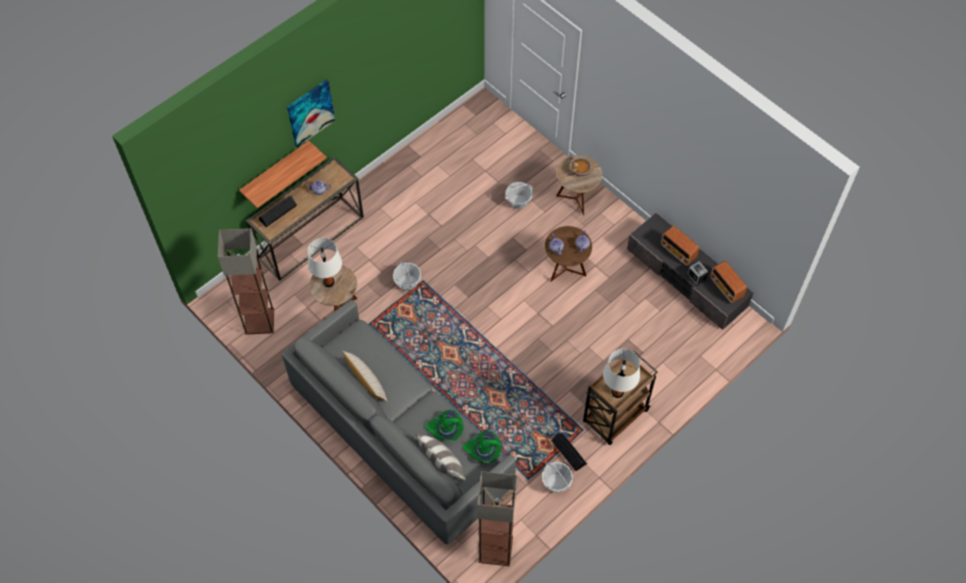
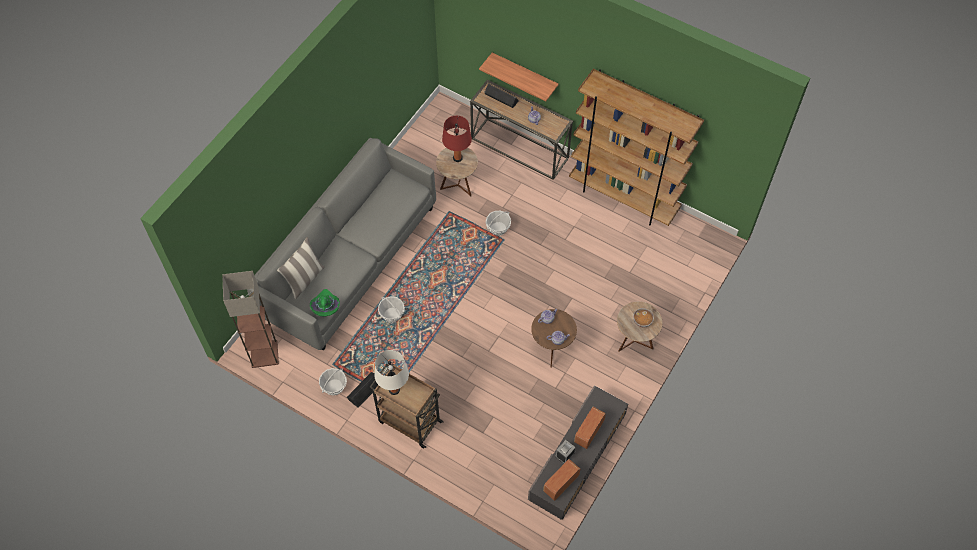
camera: 75 degrees right, 0 degrees up
floor lamp [218,228,274,335] -> none
picture [287,79,335,148] -> none
white table lamp [308,238,342,287] -> red table lamp [442,116,472,162]
beige pillow [343,351,388,402] -> none
green hat [425,410,464,441] -> none
basket [505,182,533,209] -> basket moved to [378,296,405,323]
none -> brown bookcase [569,69,704,226]

